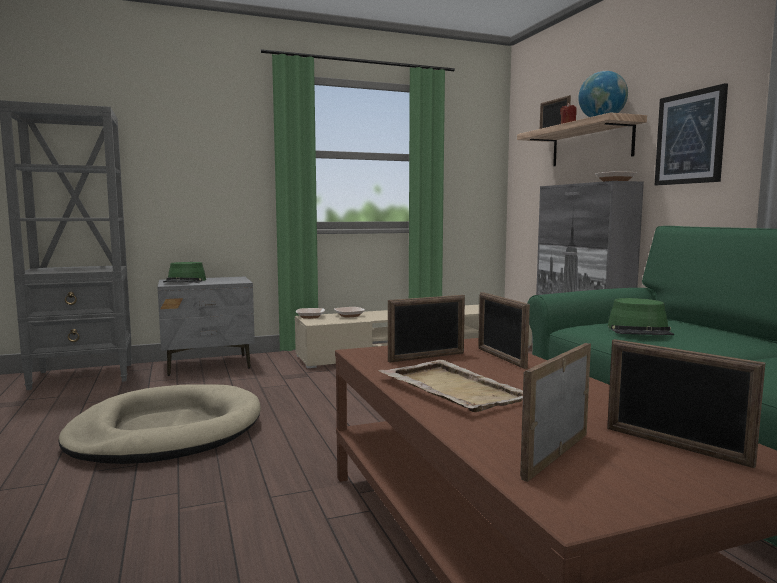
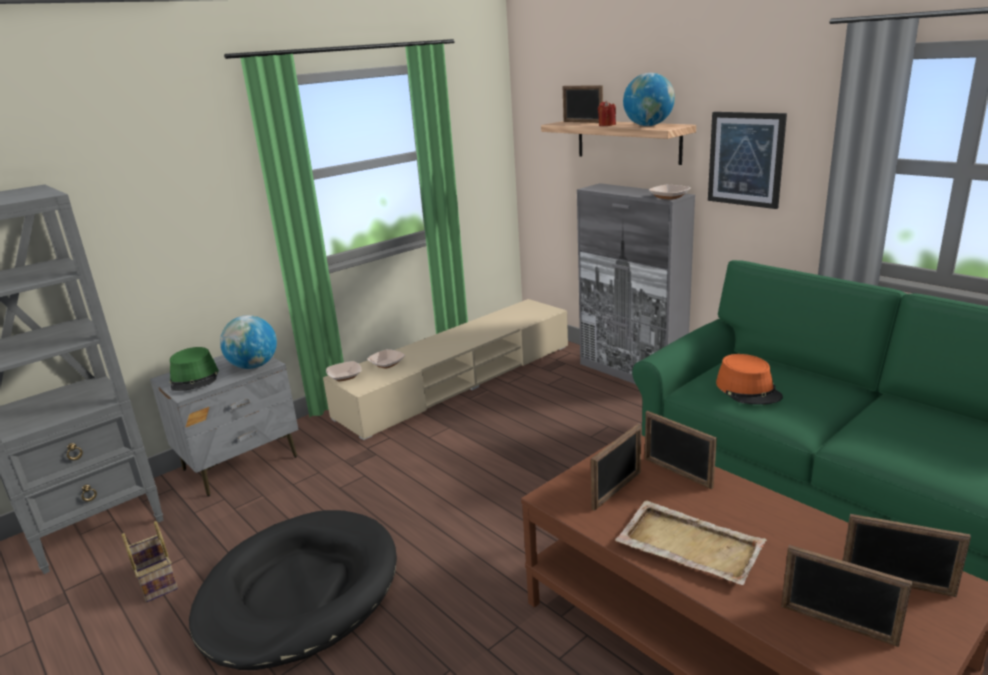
camera: 20 degrees left, 15 degrees up
beige dog bed [59,384,261,464] -> black dog bed [189,510,397,670]
picture frame [520,343,591,482] -> picture frame turned 75 degrees counterclockwise [781,545,912,647]
green hat [608,298,674,335] -> orange hat [716,354,783,405]
none -> basket [122,521,178,602]
none -> globe [220,315,277,369]

